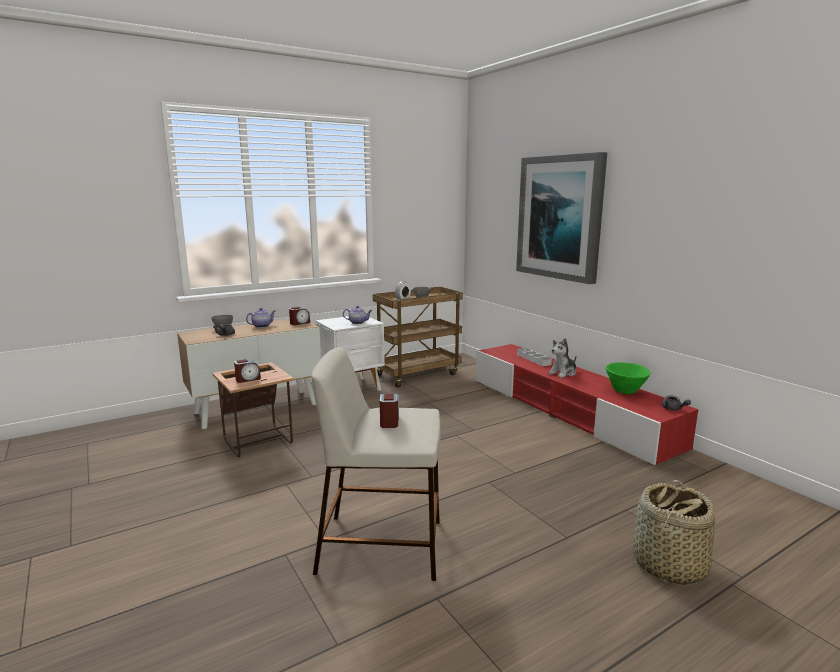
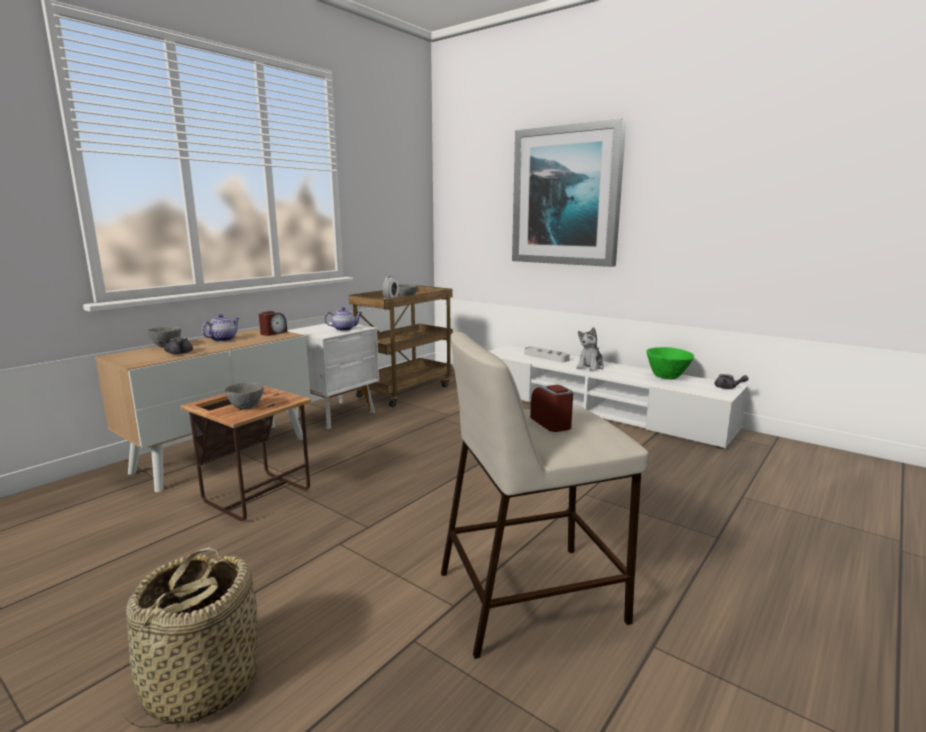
camera: 20 degrees left, 0 degrees up
alarm clock [234,359,261,383] -> grey bowl [225,382,264,410]
red tv stand [476,344,699,466] -> white tv stand [489,345,748,449]
basket [633,480,715,585] -> basket moved to [120,547,258,728]

